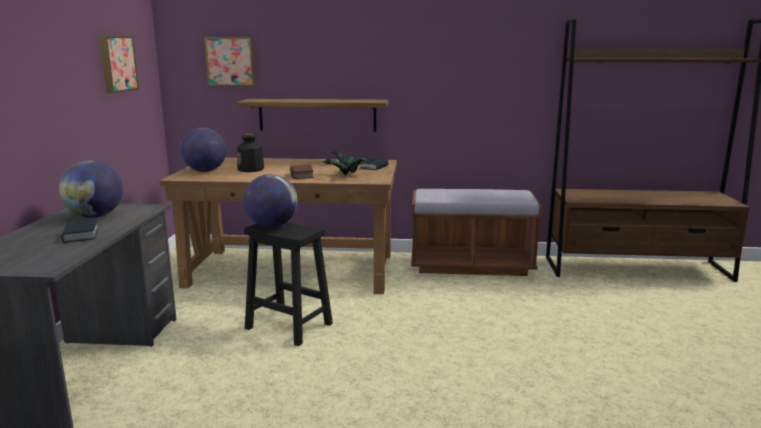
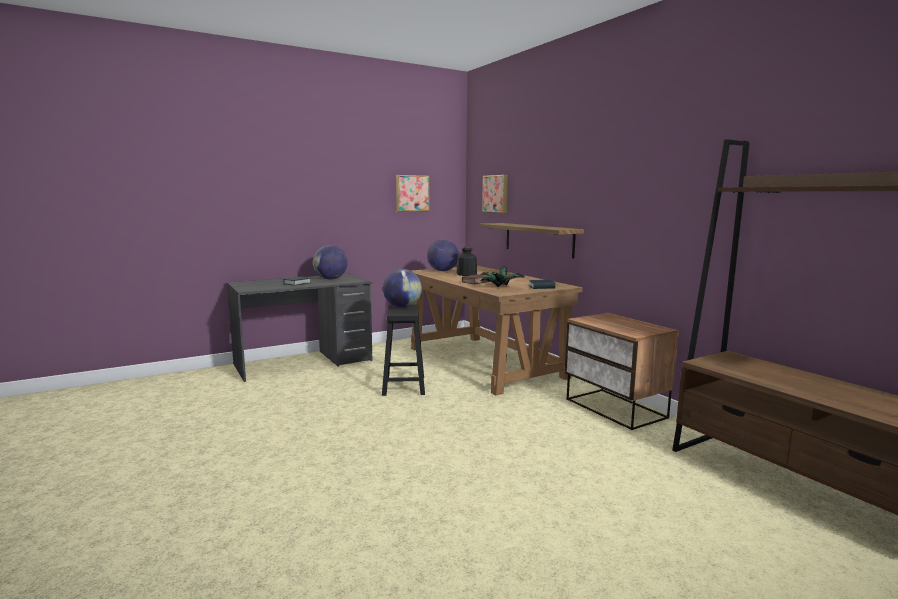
camera: 55 degrees right, 5 degrees down
brown bench [411,189,542,276] -> nightstand [565,313,679,430]

